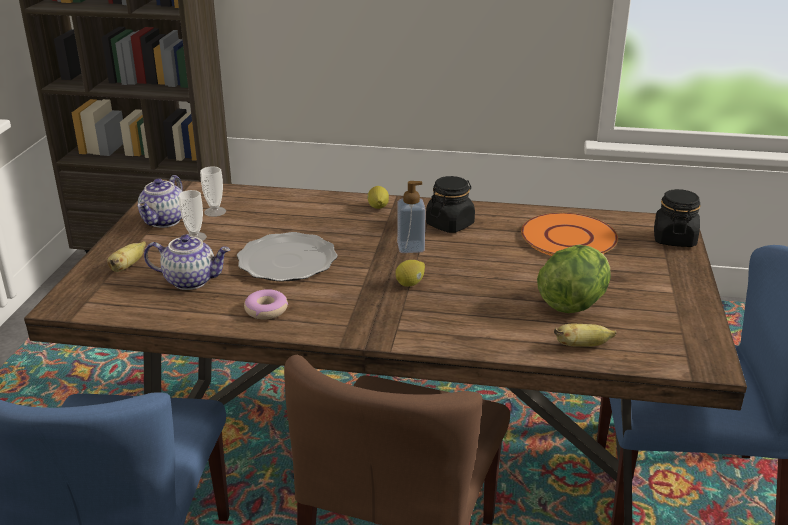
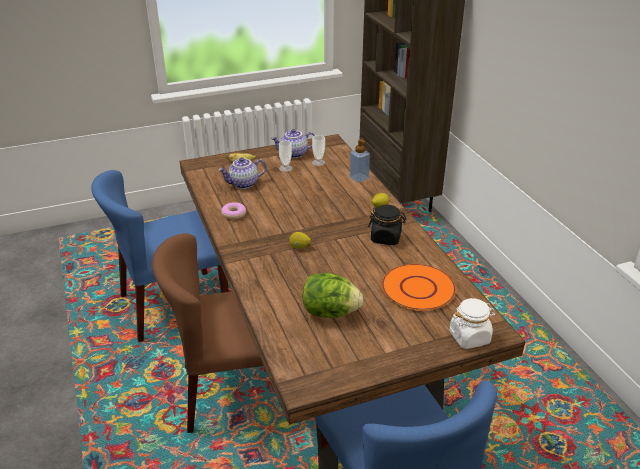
camera: 60 degrees right, 5 degrees up
teapot [144,235,230,290] -> teapot turned 90 degrees clockwise [218,158,266,189]
plate [237,232,338,281] -> none
soap dispenser [397,181,426,253] -> soap dispenser moved to [350,139,370,182]
banana [554,324,616,347] -> none
black jar [654,189,701,247] -> white jar [449,298,496,349]

